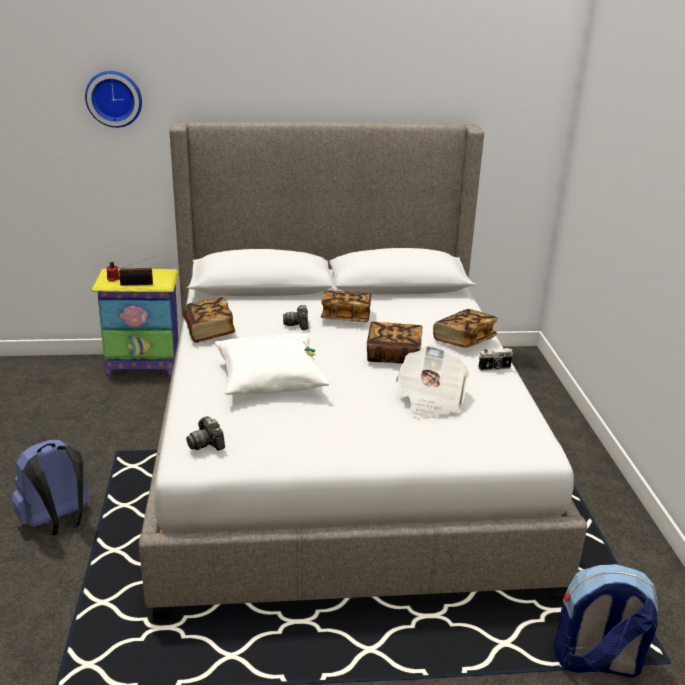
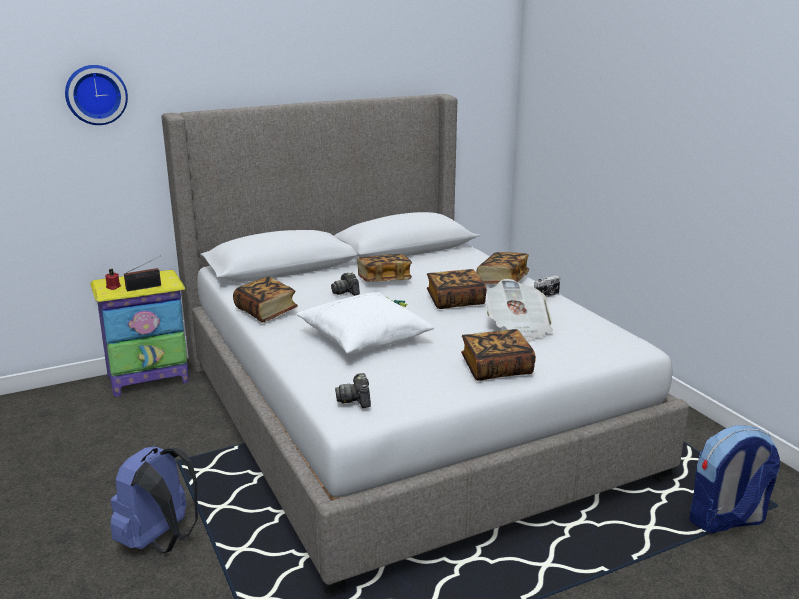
camera: 20 degrees left, 5 degrees down
camera [186,416,225,451] -> camera turned 45 degrees clockwise [335,373,371,408]
none -> book [461,329,536,381]

